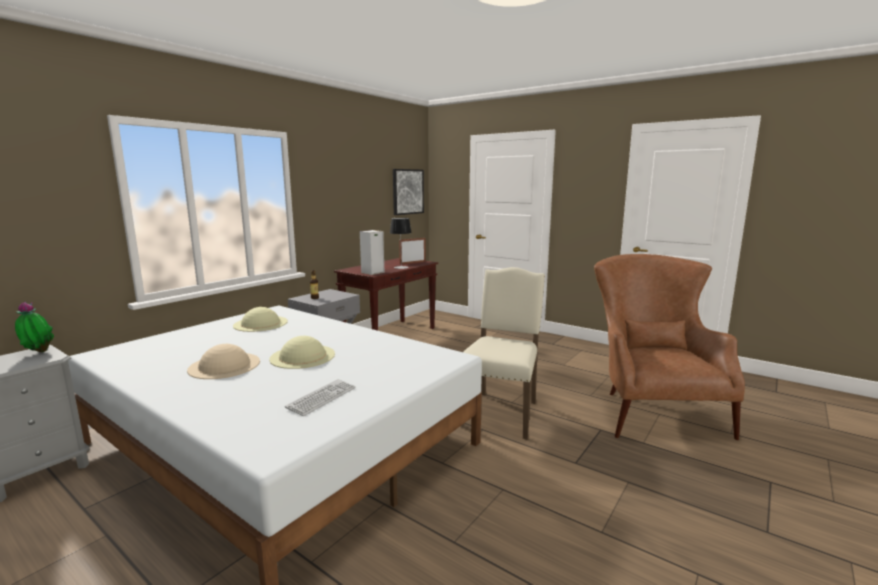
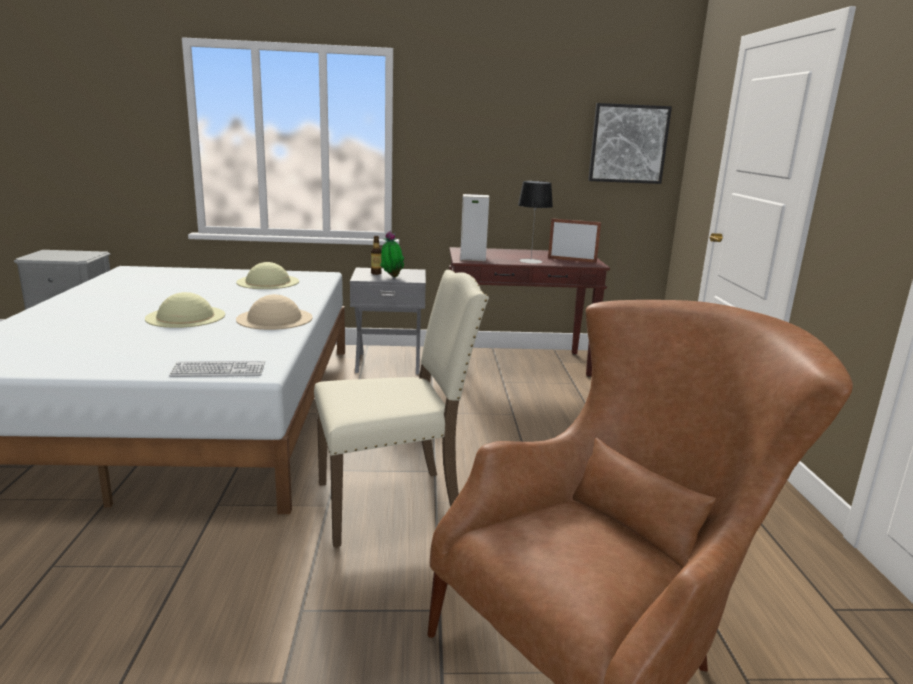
camera: 50 degrees right, 5 degrees up
potted plant [15,302,54,352] -> potted plant moved to [380,231,404,277]
beige hat [187,344,260,379] -> beige hat moved to [236,294,313,330]
keyboard [285,379,356,416] -> keyboard moved to [169,361,265,377]

